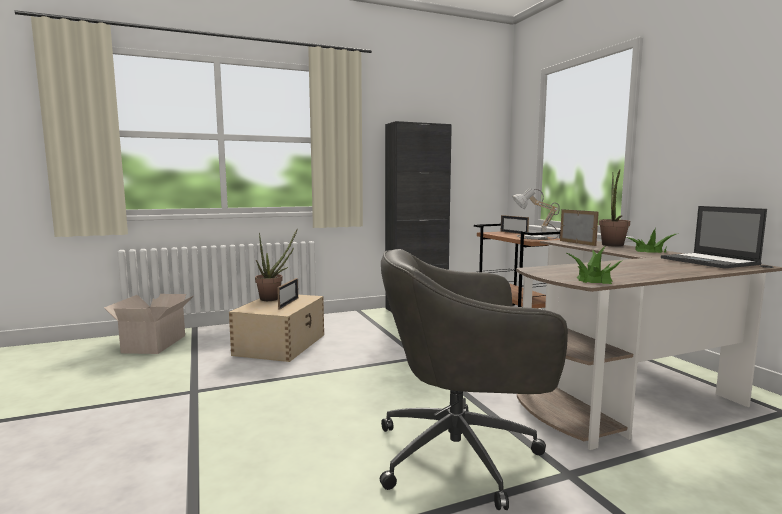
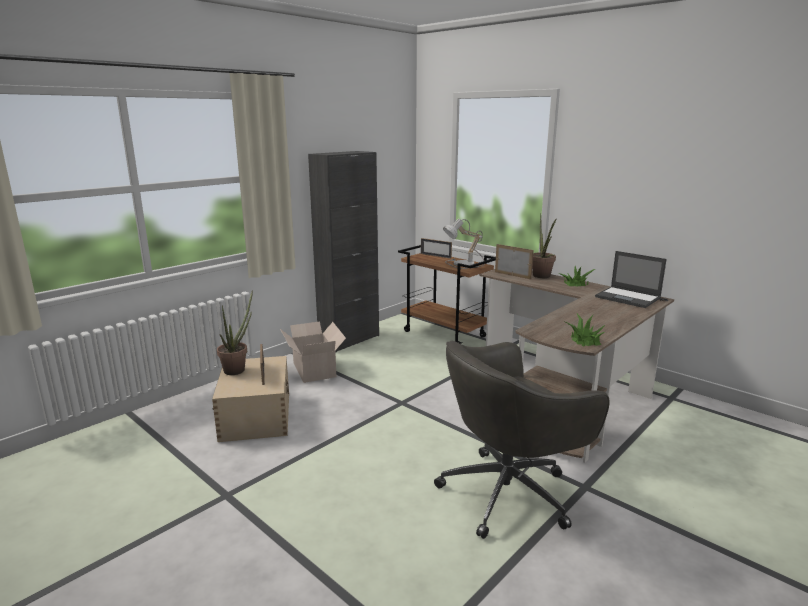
camera: 25 degrees left, 10 degrees up
cardboard box [104,294,194,354] -> cardboard box moved to [280,321,346,383]

